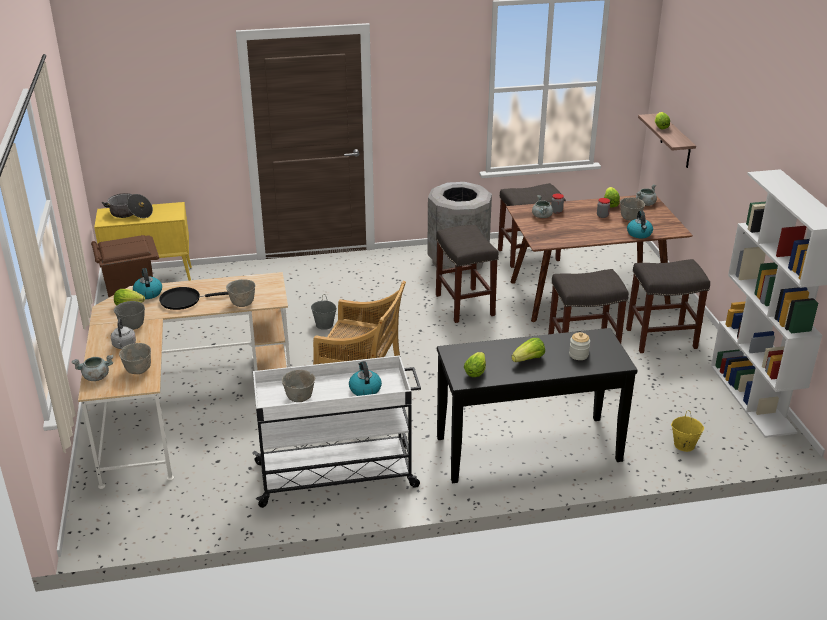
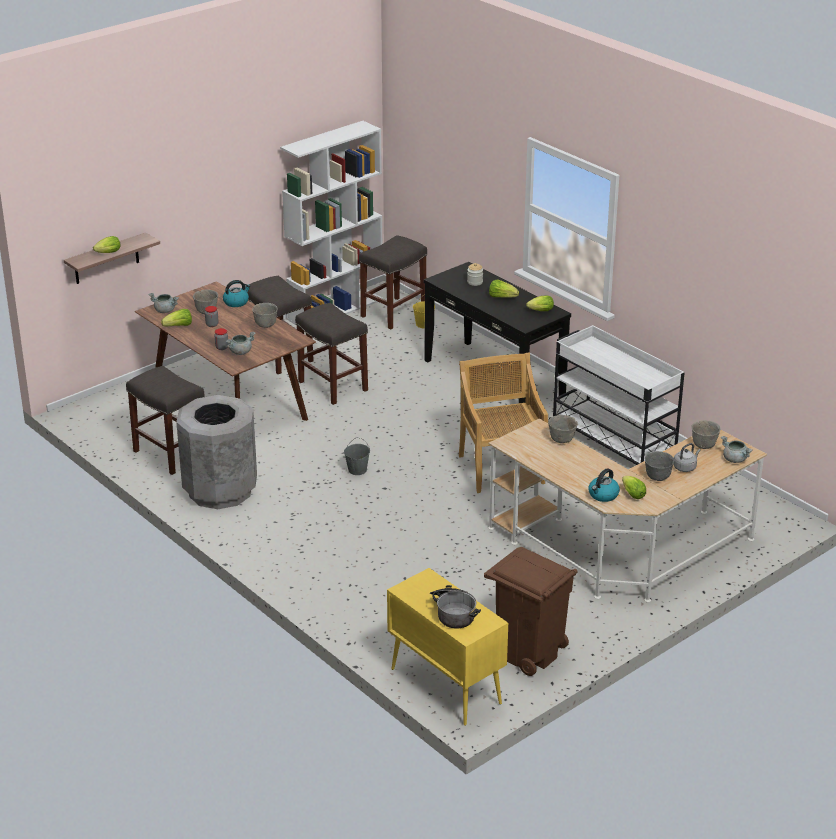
camera: 120 degrees left, 0 degrees up
black frying pan [159,287,229,310] -> none
grey bowl [282,370,315,402] -> grey bowl moved to [252,303,278,328]
grey bucket [311,295,337,330] -> grey bucket moved to [344,437,370,475]
kettle [349,361,382,396] -> none
grey stool [436,225,499,323] -> grey stool moved to [359,235,427,329]

